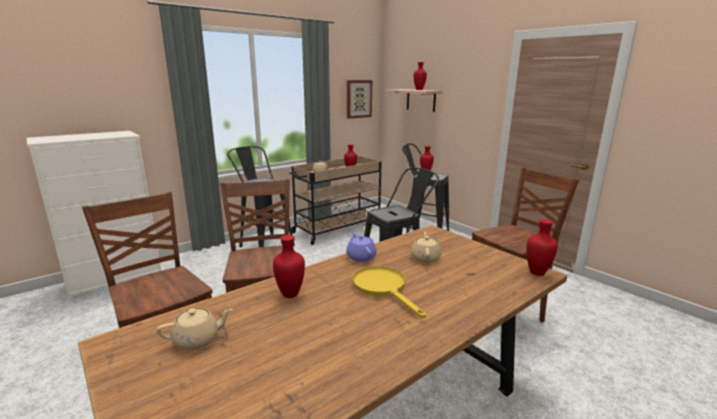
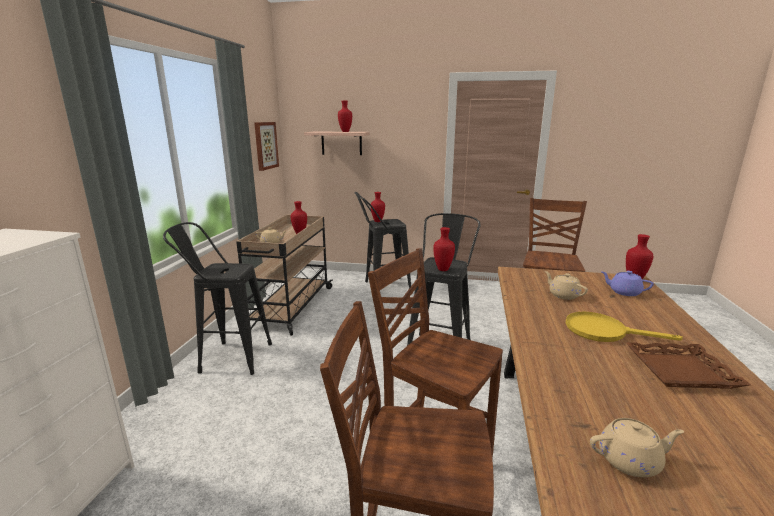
camera: 40 degrees left, 0 degrees up
beige teapot [157,308,233,350] -> beige teapot turned 60 degrees clockwise [590,418,685,477]
red vase [273,235,305,298] -> red vase moved to [433,227,455,271]
purple teapot [346,231,376,262] -> purple teapot moved to [601,271,654,296]
none -> brown tray [626,342,751,389]

